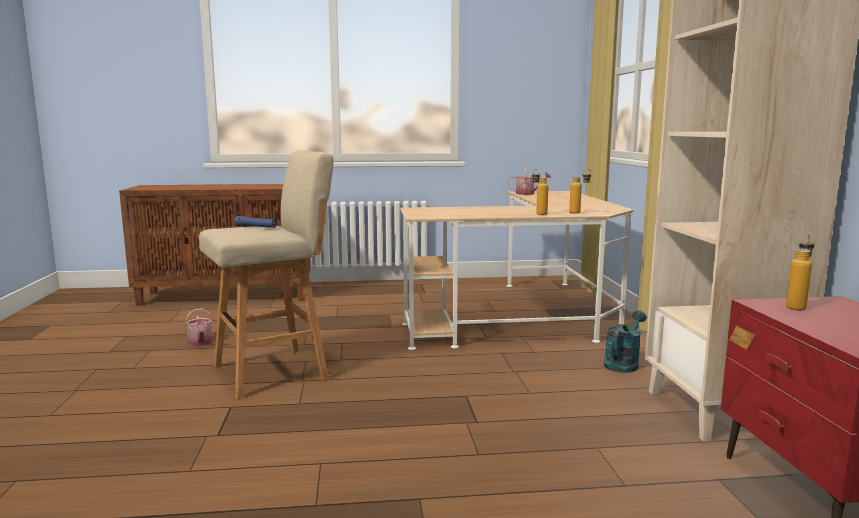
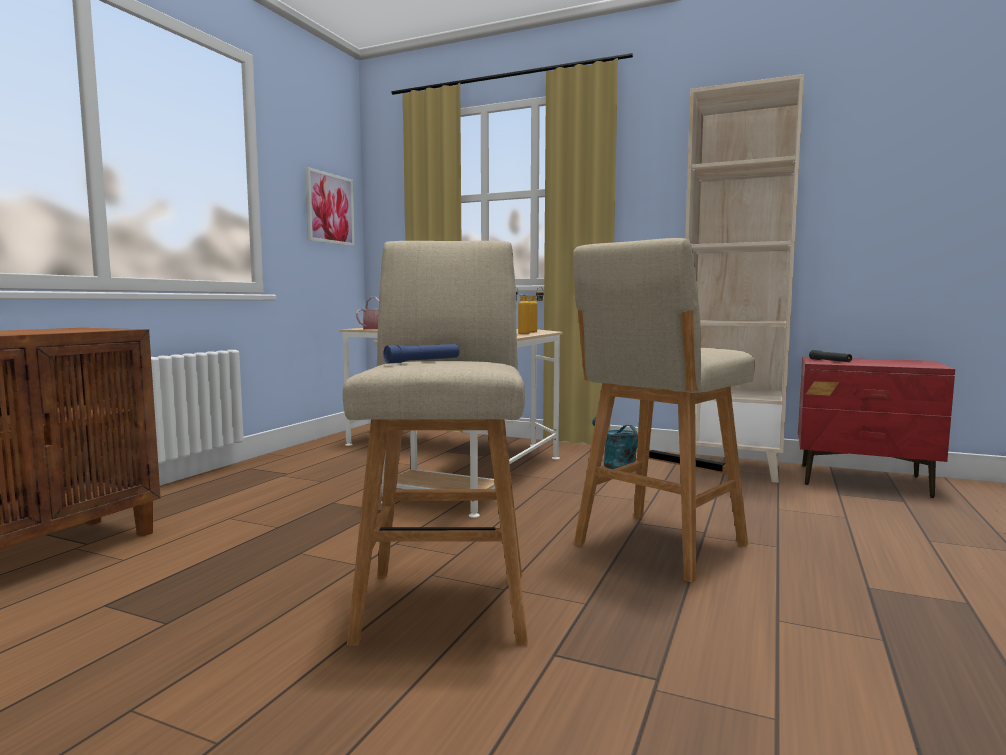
camera: 60 degrees left, 5 degrees down
watering can [185,308,213,346] -> none
bottle [786,235,814,310] -> black flashlight [809,350,852,362]
none -> picture [305,167,355,246]
none -> beige stool [573,238,755,583]

